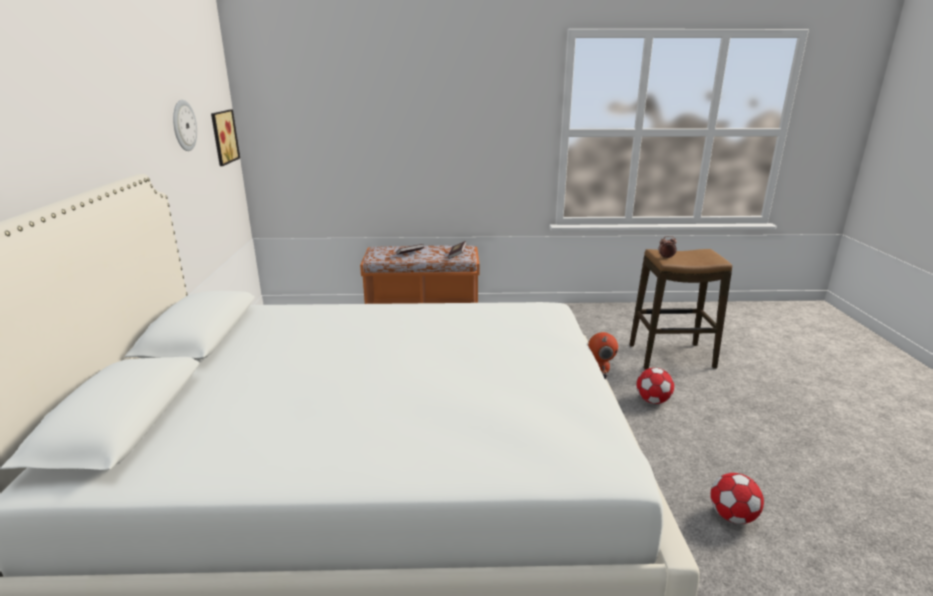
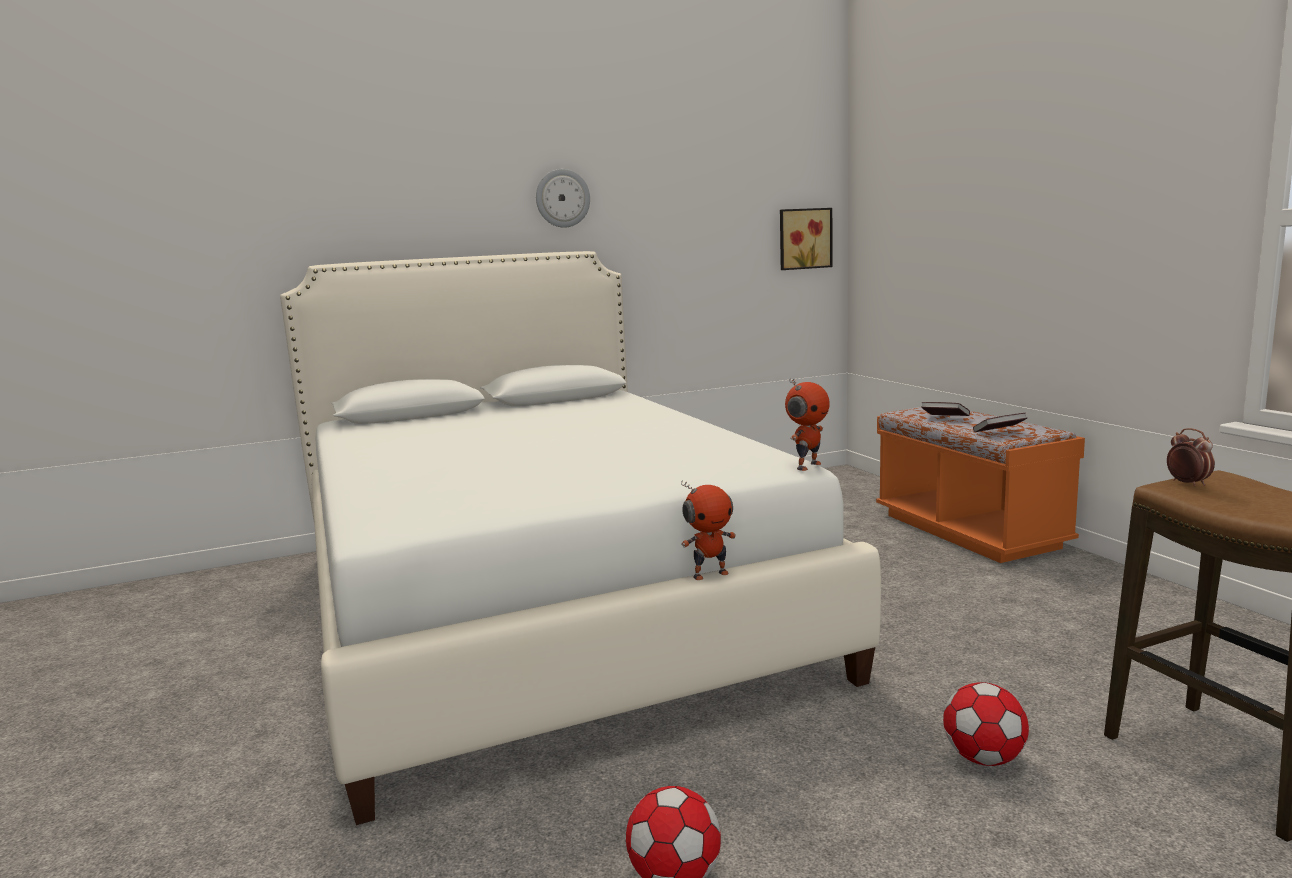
camera: 70 degrees right, 10 degrees down
wall clock [173,100,197,151] -> wall clock moved to [536,169,590,228]
none -> toy robot [785,378,830,471]

